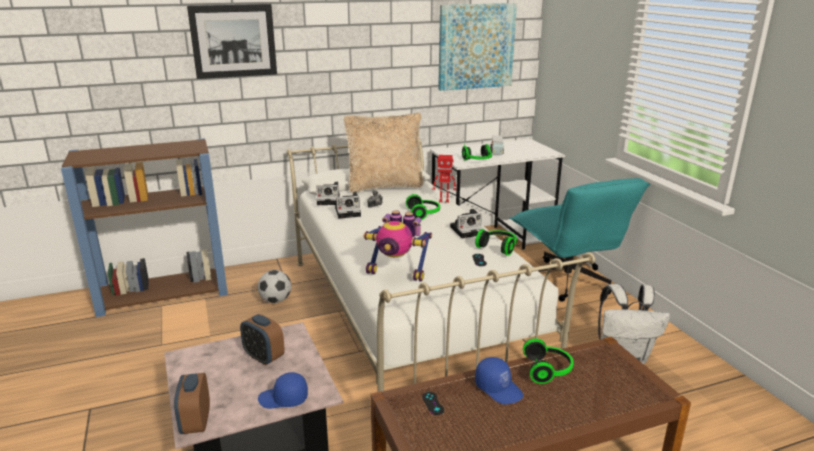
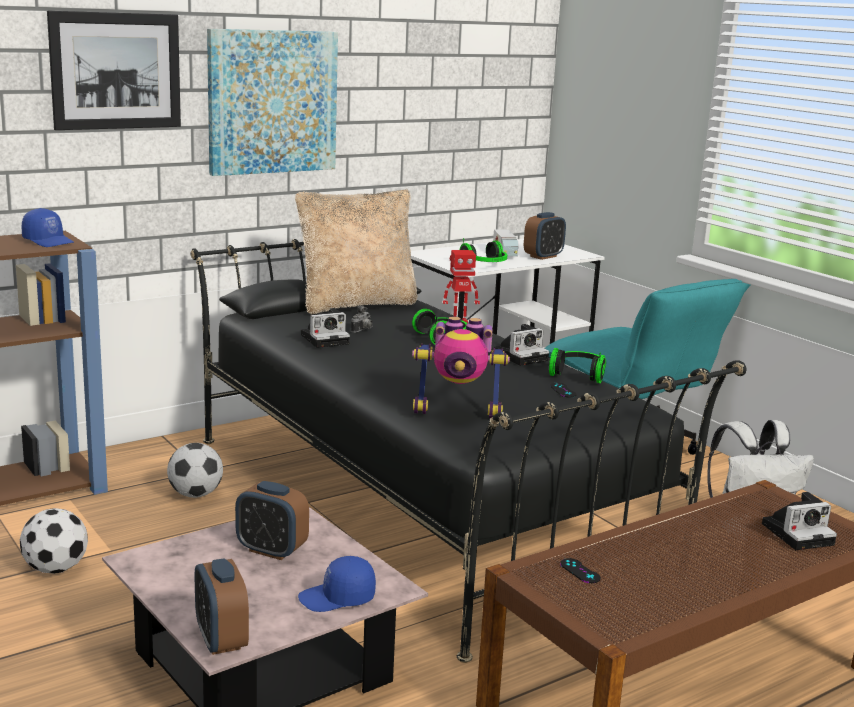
camera: 15 degrees left, 5 degrees down
white bed [287,138,595,393] -> black bed [190,239,746,663]
camera [316,182,340,205] -> camera moved to [762,492,837,550]
picture [438,3,517,91] -> picture moved to [207,29,338,176]
blue cap [475,357,523,404] -> blue cap moved to [22,208,74,247]
headphones [523,338,574,384] -> none
none -> football [20,508,88,574]
none -> alarm clock [524,212,566,260]

